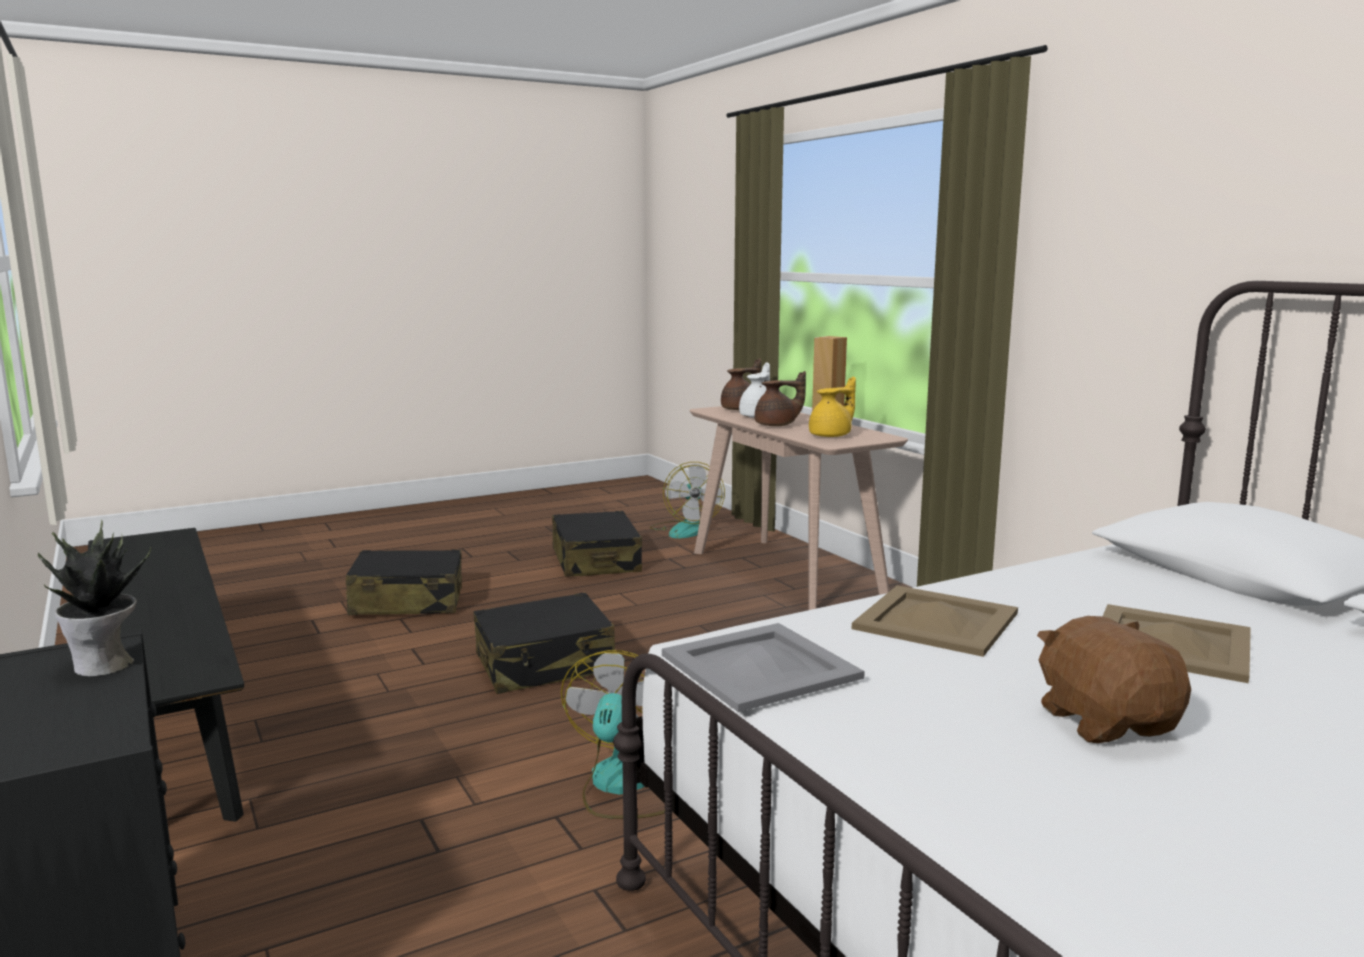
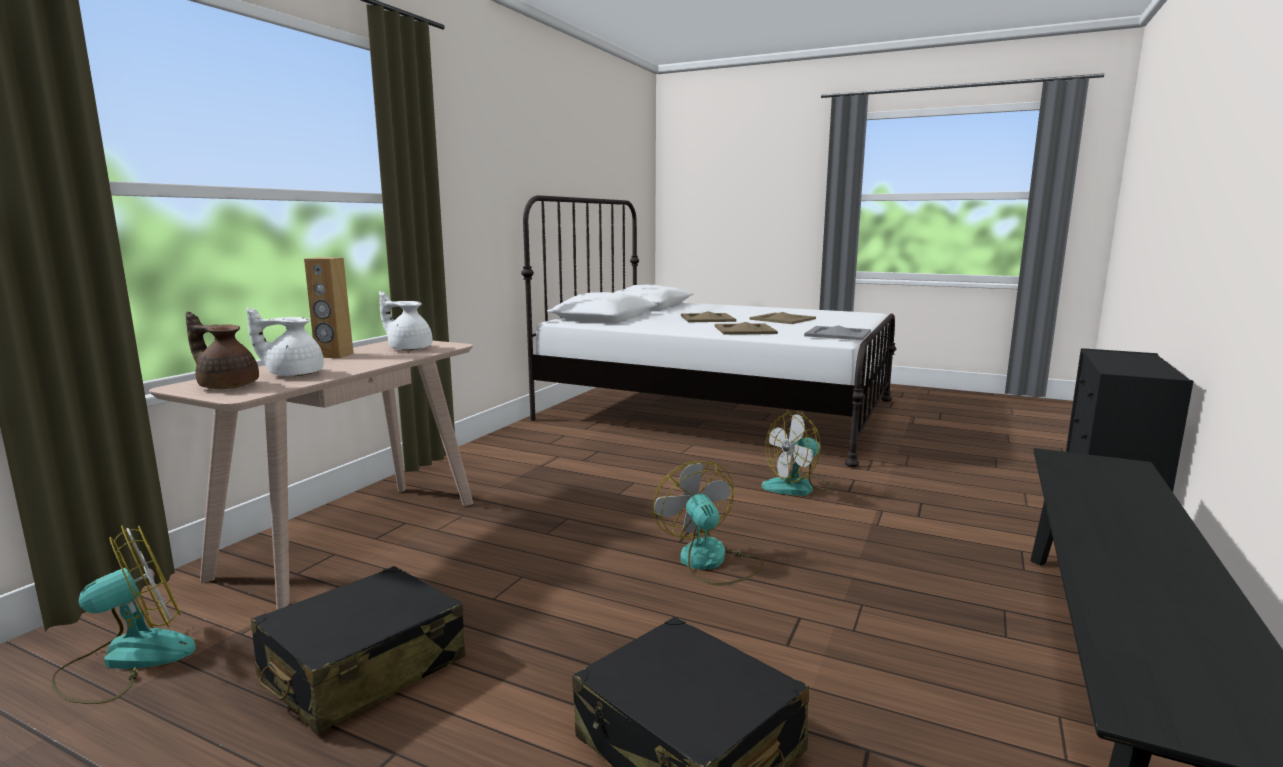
camera: 125 degrees left, 0 degrees up
potted plant [38,519,151,676] -> none
black suitcase [473,593,615,694] -> fan [653,461,764,586]
brown teapot [755,371,806,426] -> none
yellow teapot [809,377,856,437] -> white teapot [379,291,433,351]
brown plush toy [1037,616,1191,743] -> beige tray [750,312,816,324]

